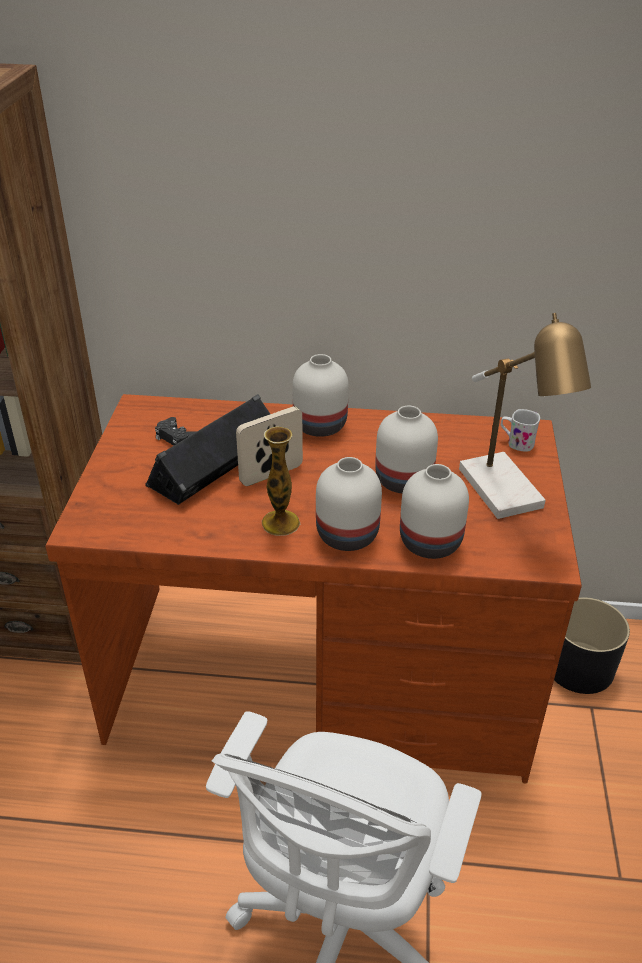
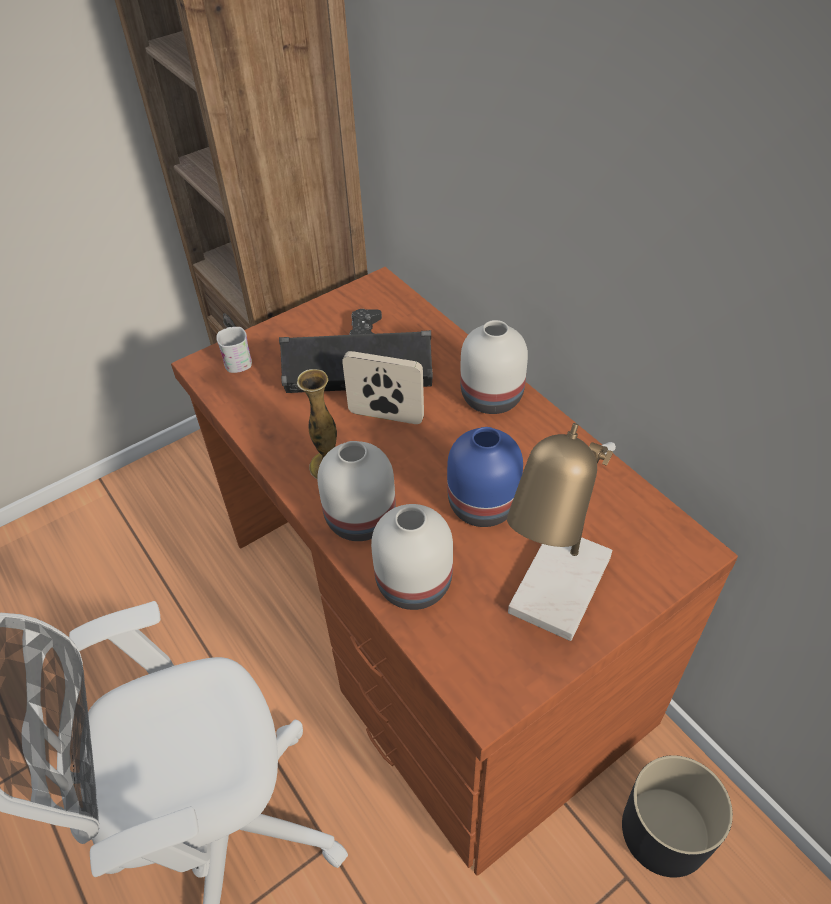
camera: 50 degrees right, 10 degrees up
white vase [375,406,438,493] -> blue vase [447,427,523,527]
white mug [501,409,540,452] -> white mug moved to [216,327,252,373]

